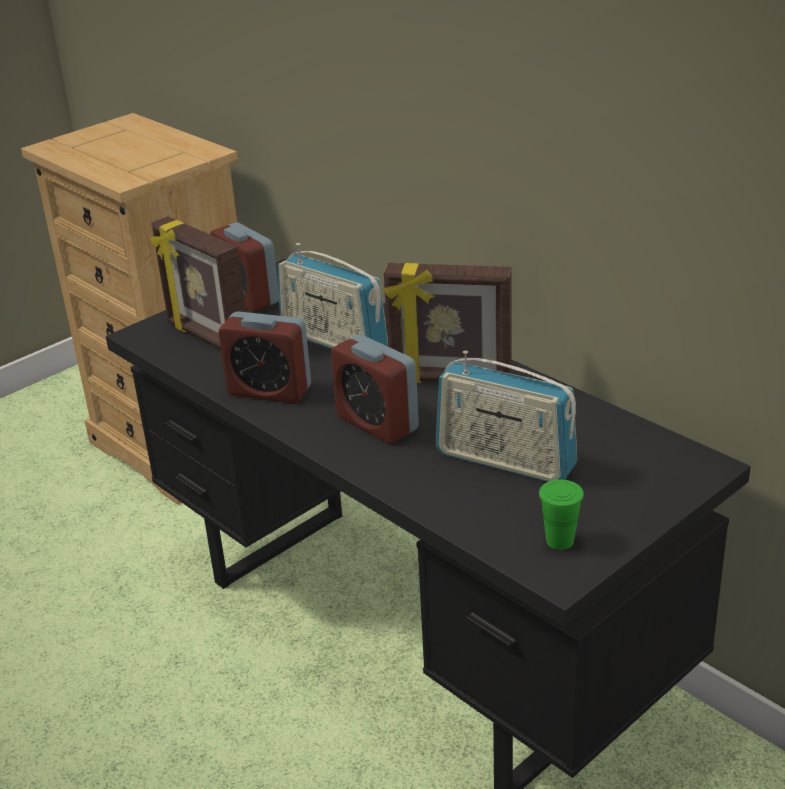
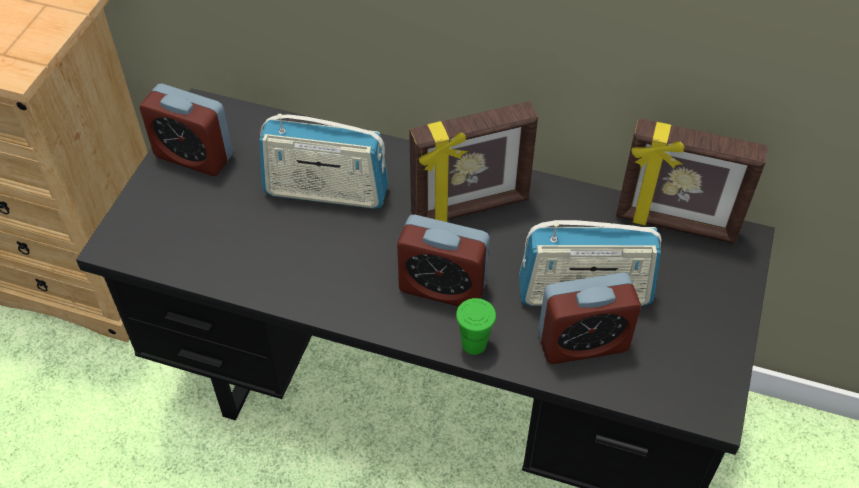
camera: 30 degrees left, 20 degrees up
picture frame [150,216,246,349] -> picture frame moved to [616,118,768,244]
alarm clock [218,311,311,403] -> alarm clock moved to [538,273,641,364]
green cup [539,479,584,550] -> green cup moved to [456,298,496,355]

